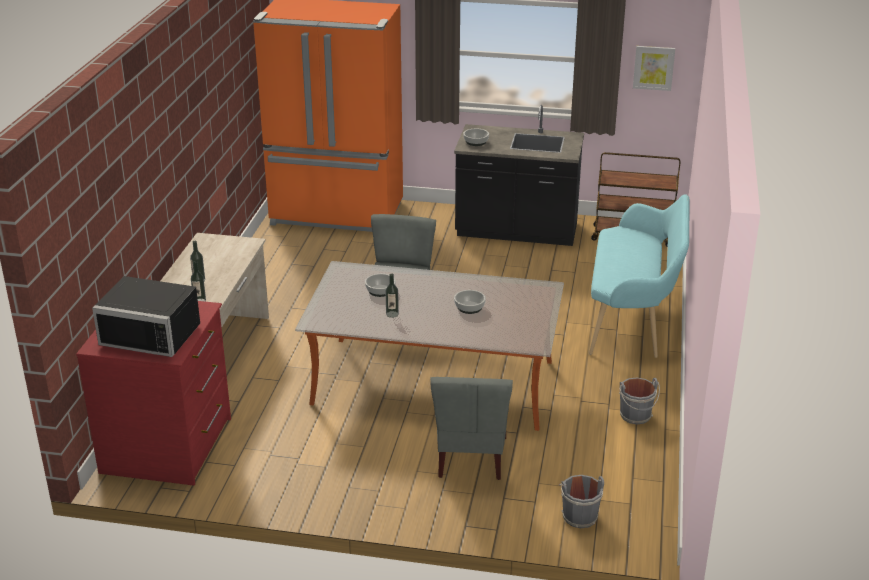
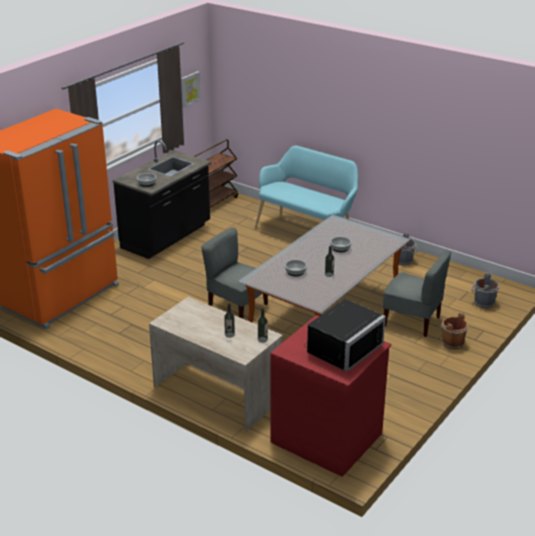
camera: 65 degrees left, 0 degrees up
none -> brown bucket [439,313,468,349]

